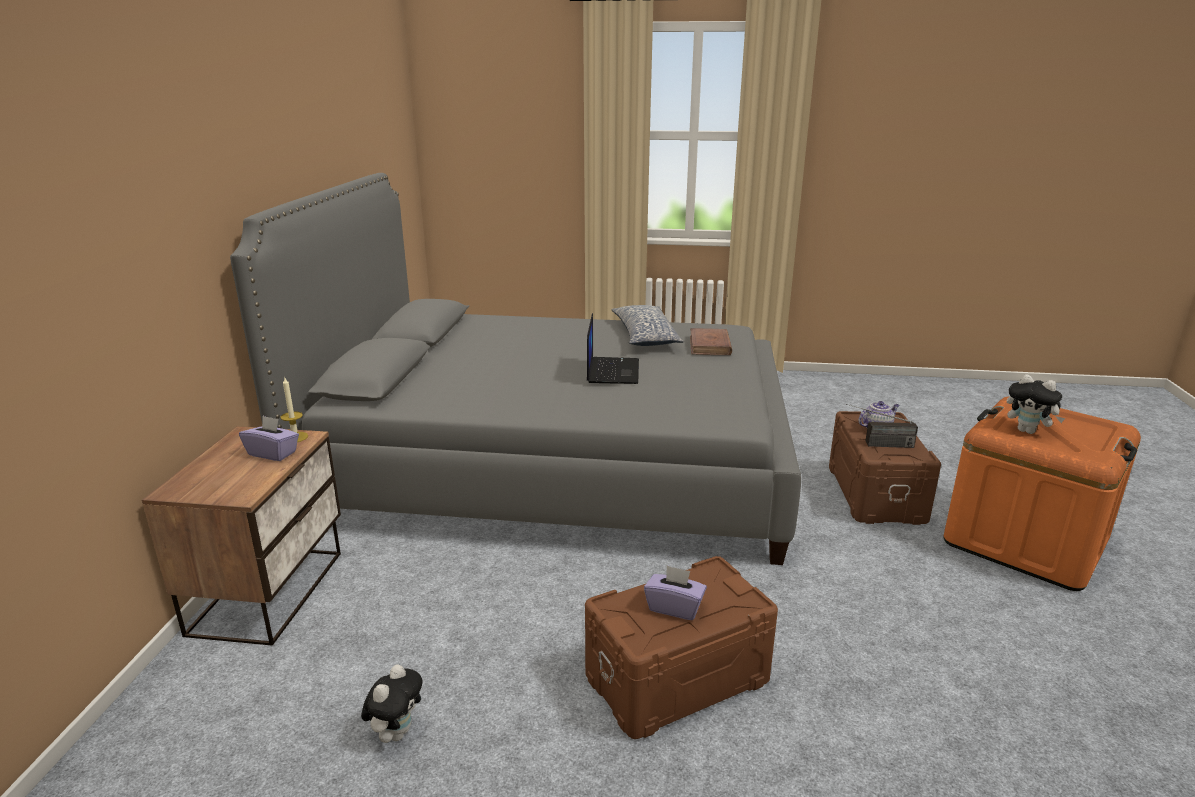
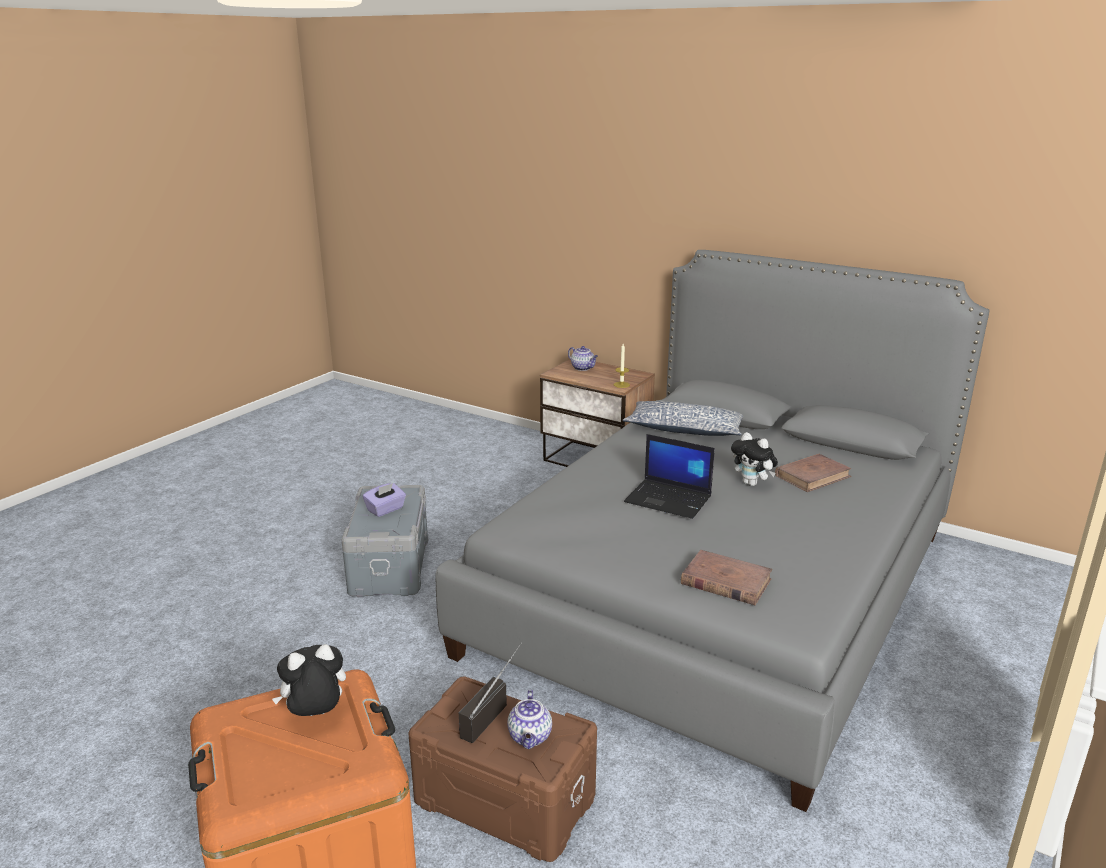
camera: 115 degrees right, 0 degrees up
purple tissue box [239,416,299,461] -> none
plush toy [361,664,423,743] -> plush toy moved to [731,432,778,486]
brown storage box [585,556,778,739] -> grey storage box [341,485,428,597]
pillow [611,305,684,346] -> pillow moved to [622,401,743,436]
none -> teapot [568,346,598,371]
none -> brown book [775,454,852,492]

